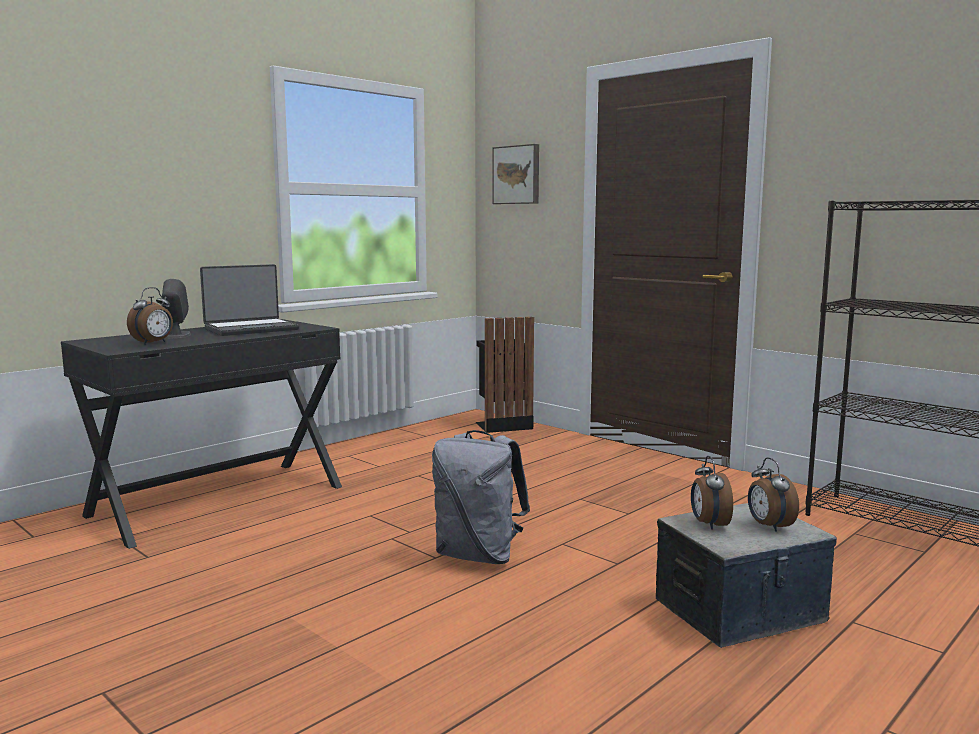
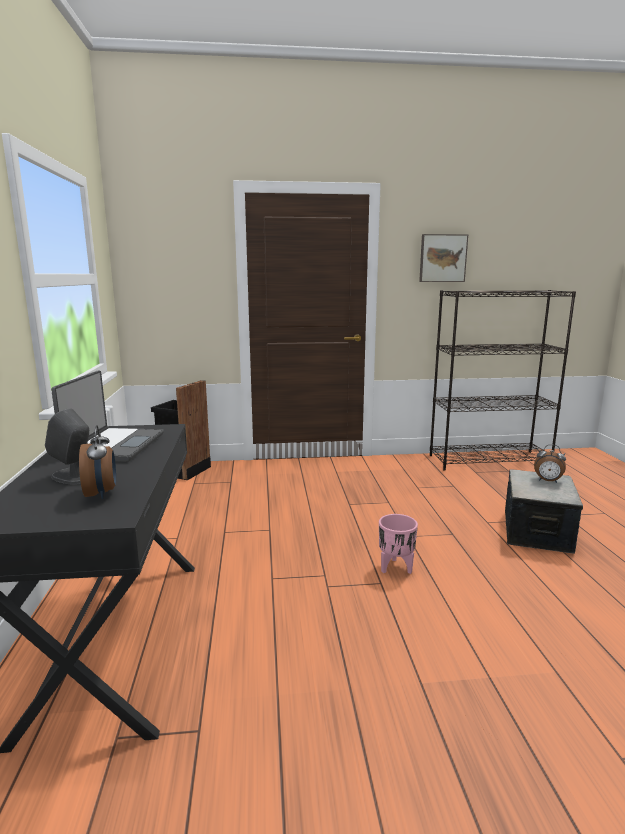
camera: 50 degrees left, 5 degrees up
grey backpack [432,430,530,564] -> pink planter [379,514,418,574]
picture [492,144,539,204] -> picture moved to [419,234,468,282]
alarm clock [691,456,733,530] -> none

